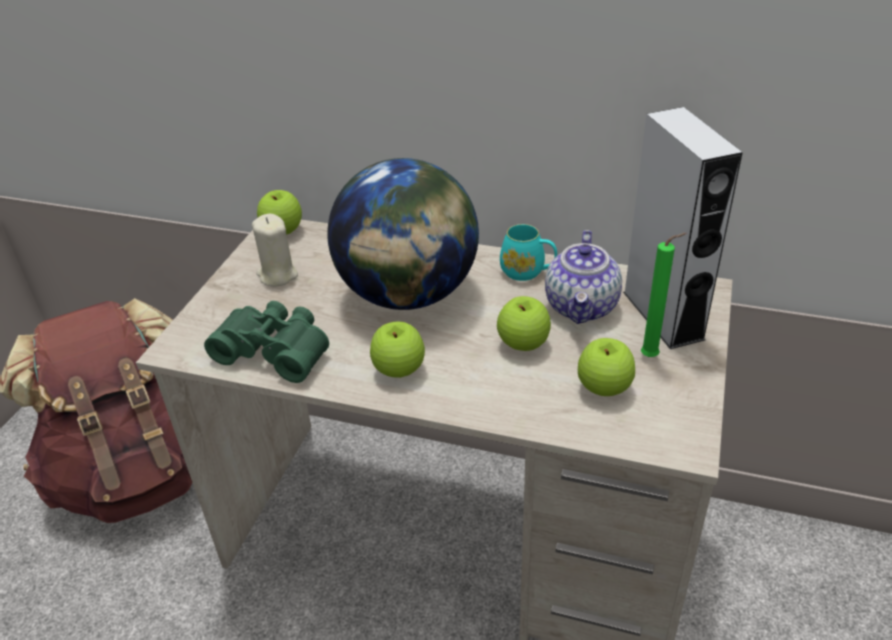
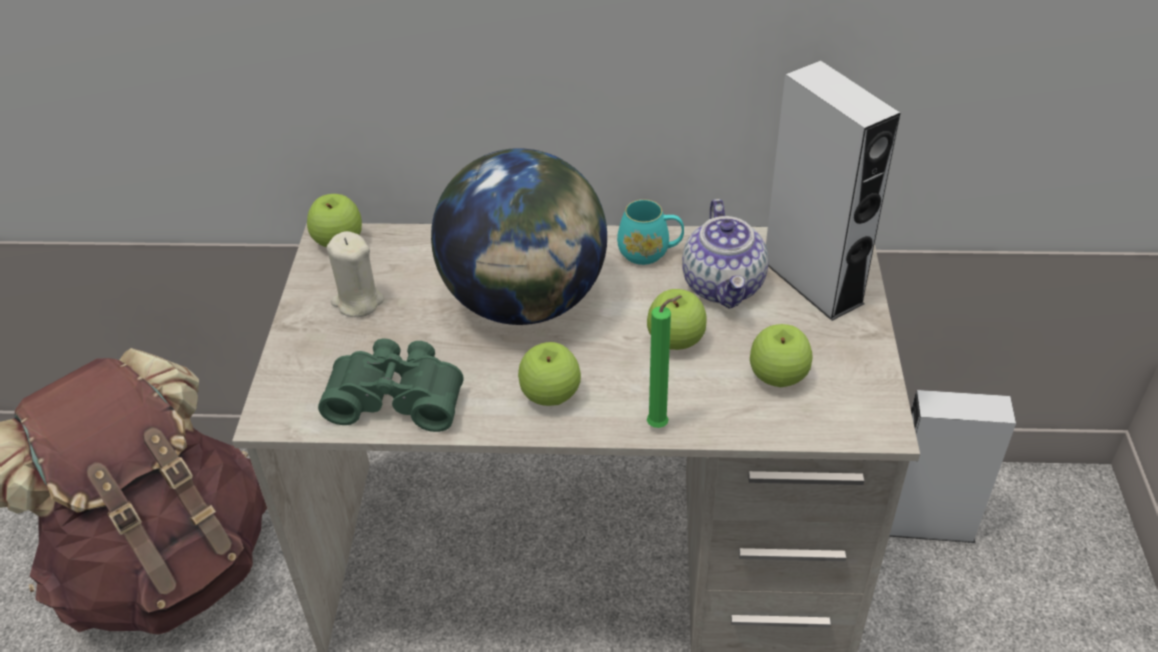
camera: 15 degrees left, 5 degrees up
green candle [641,233,687,357] -> green candle moved to [647,296,682,428]
none -> grey speaker [889,390,1016,543]

